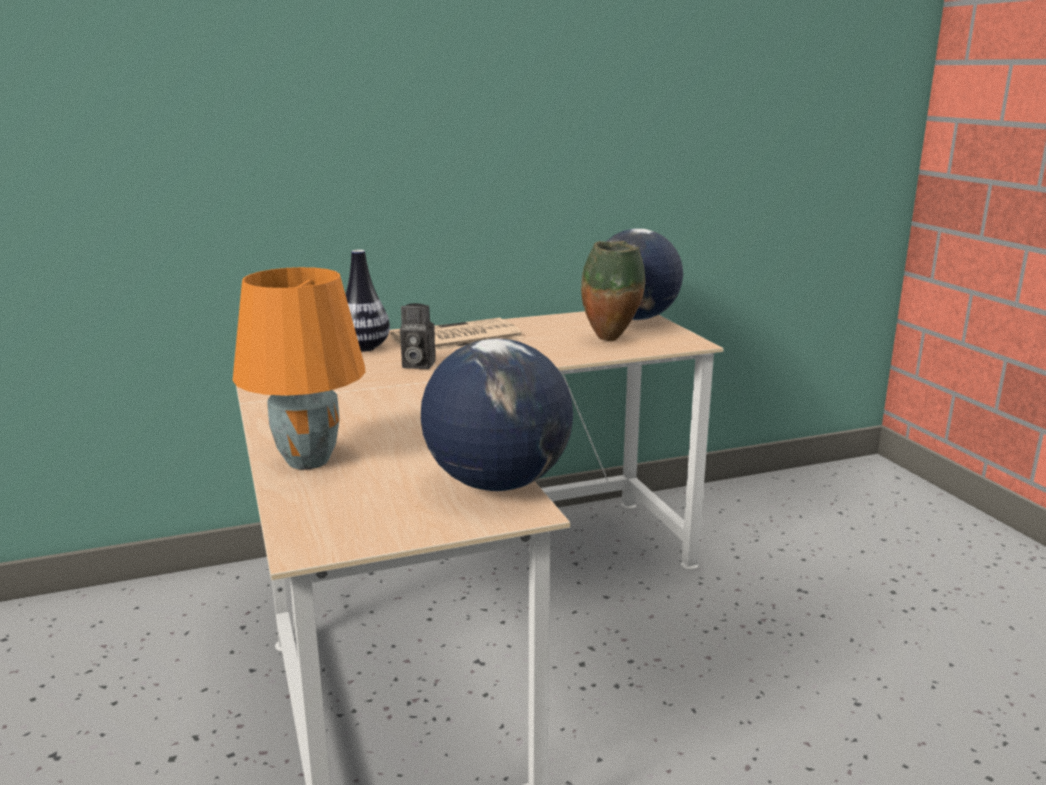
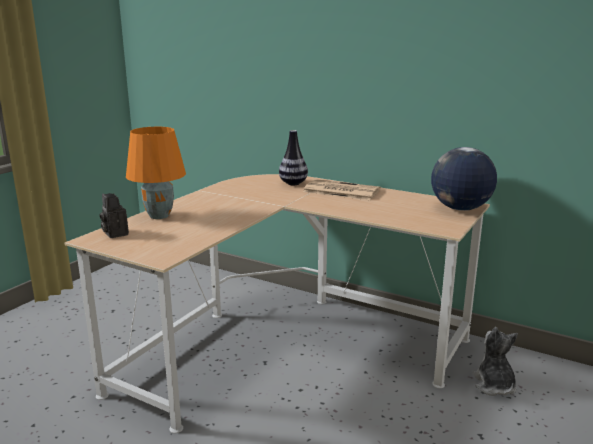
camera: 50 degrees right, 0 degrees up
camera [400,303,436,369] -> camera moved to [100,193,129,238]
globe [421,339,573,491] -> none
vase [581,241,645,341] -> none
none -> plush toy [472,327,518,396]

